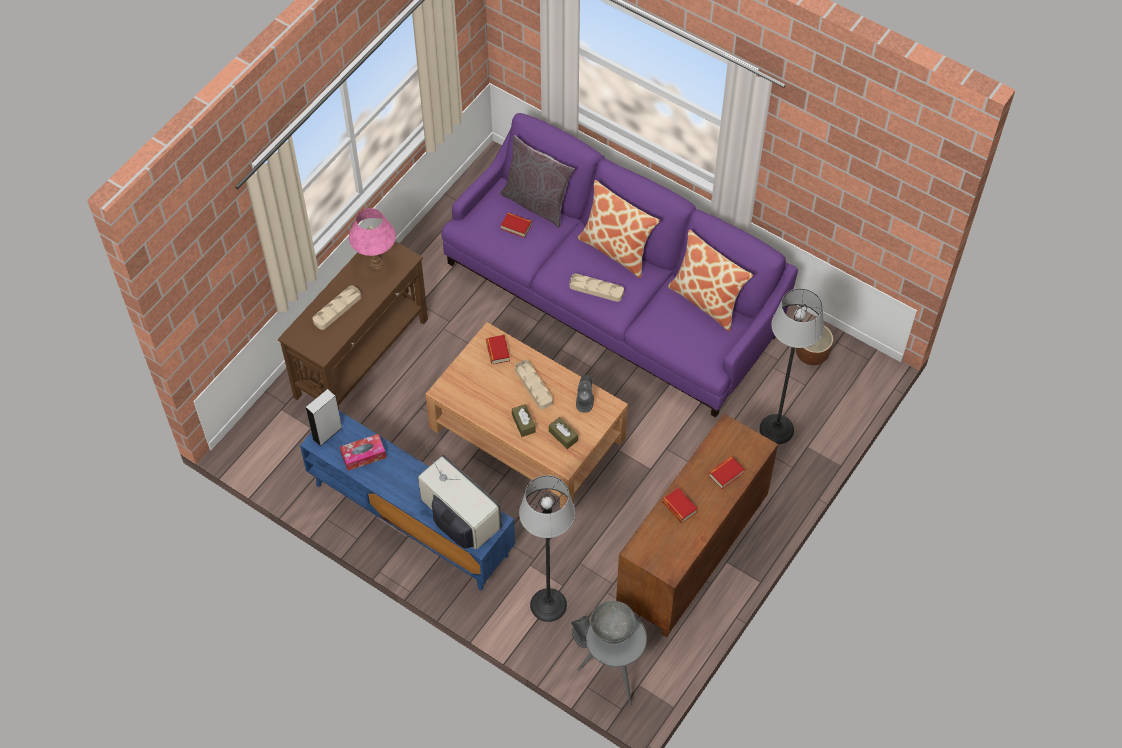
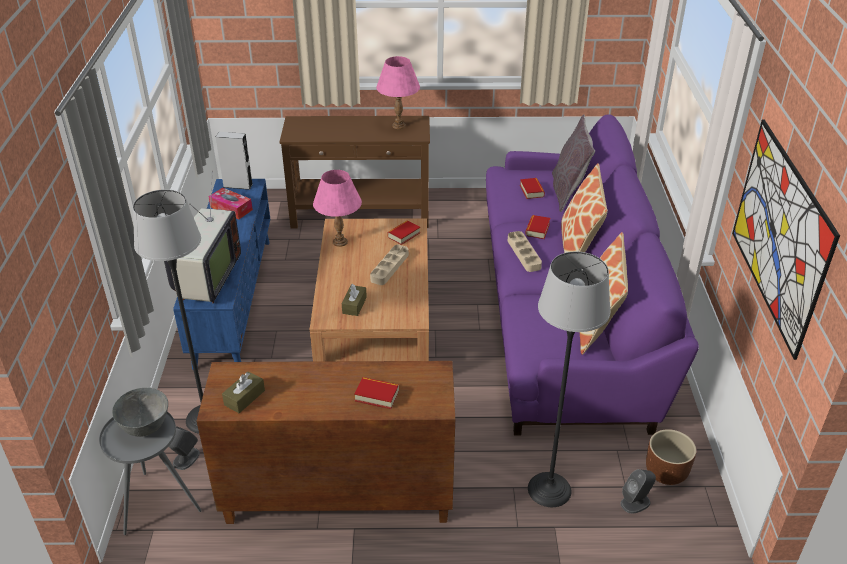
camera: 55 degrees right, 20 degrees down
beige tray [313,285,361,330] -> none
brown tissue box [512,404,536,437] -> brown tissue box moved to [222,371,265,413]
grey speaker [576,375,594,413] -> grey speaker moved to [620,469,656,514]
book [662,488,697,523] -> book moved to [525,215,550,239]
none -> pink table lamp [313,170,362,247]
none -> picture [732,119,840,360]

